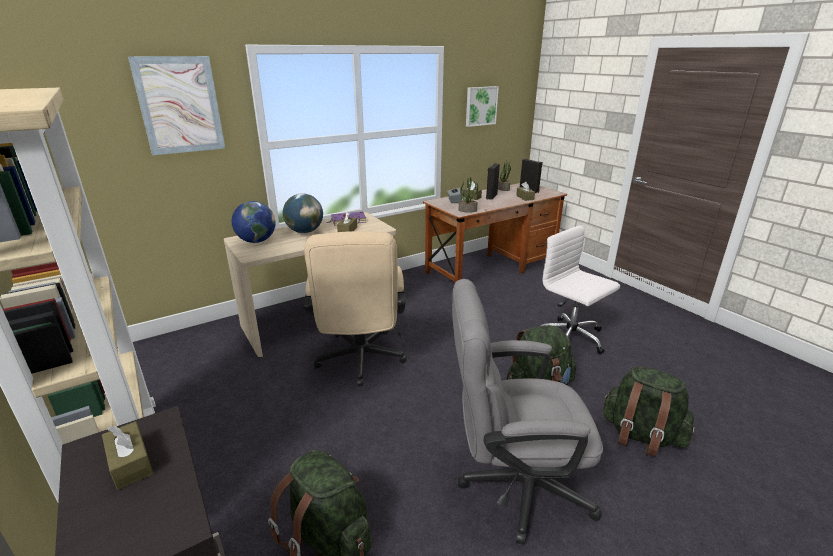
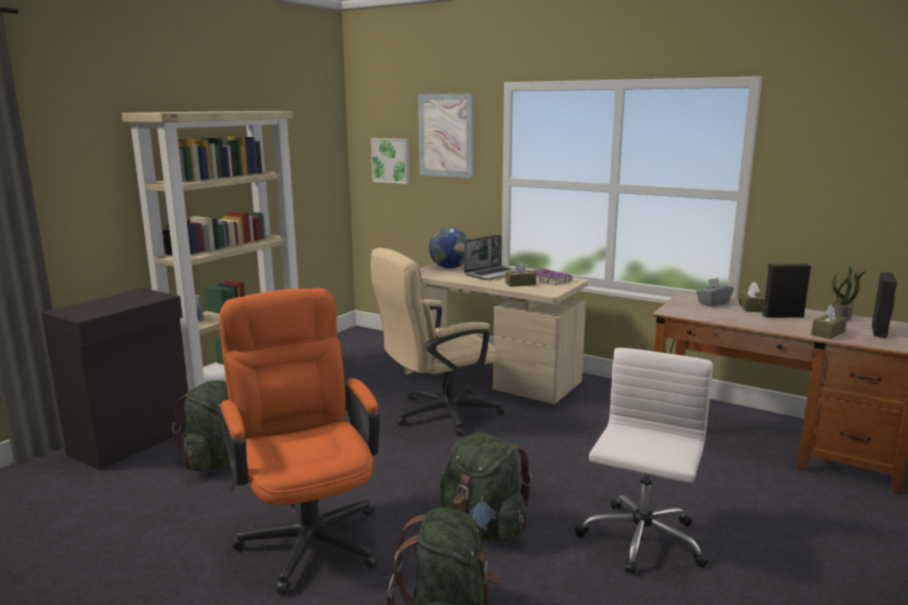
camera: 65 degrees right, 10 degrees down
brown tissue box [102,421,153,490] -> none
globe [283,194,323,233] -> laptop [464,235,516,280]
grey office chair [452,279,603,545] -> orange office chair [218,288,380,594]
potted plant [459,177,478,212] -> none
picture [466,86,499,127] -> picture moved to [371,138,410,184]

